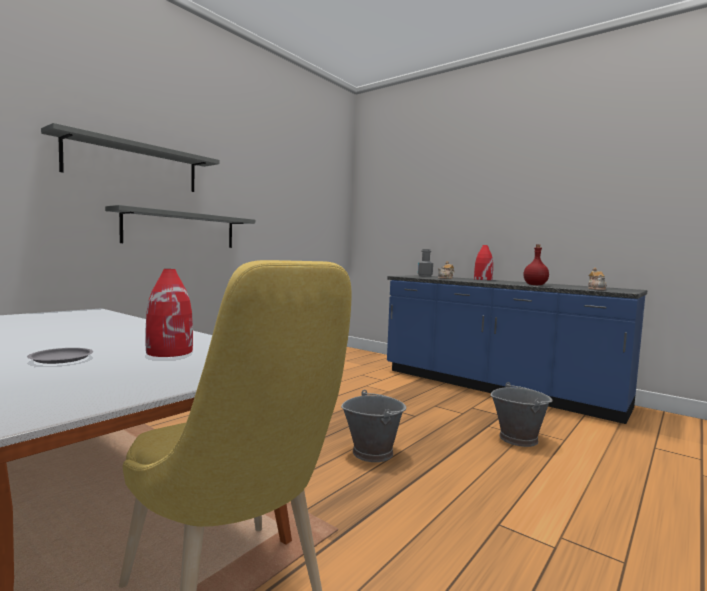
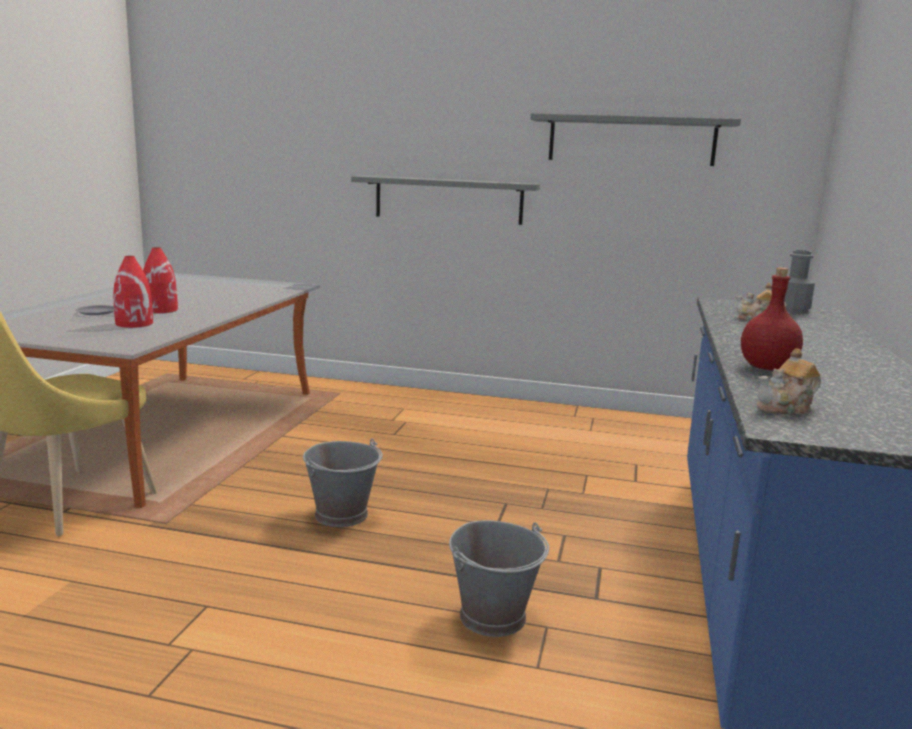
camera: 65 degrees right, 10 degrees up
grey shelf [41,123,219,192] -> grey shelf moved to [531,113,741,166]
red vase [474,245,493,280] -> red vase moved to [143,247,178,313]

